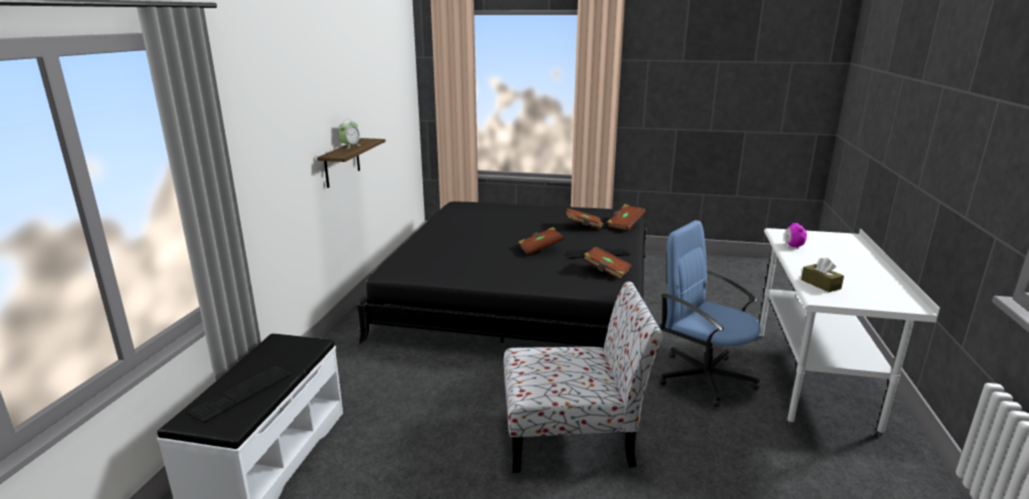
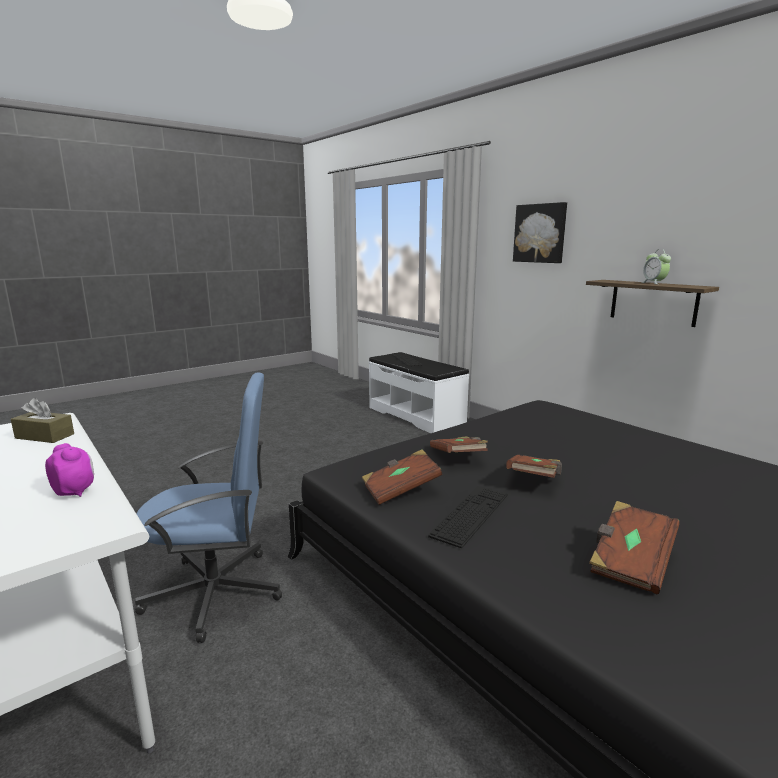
camera: 130 degrees right, 5 degrees down
chair [504,281,663,473] -> none
brown book [607,204,645,231] -> brown book moved to [430,436,488,453]
none -> picture [513,202,567,263]

